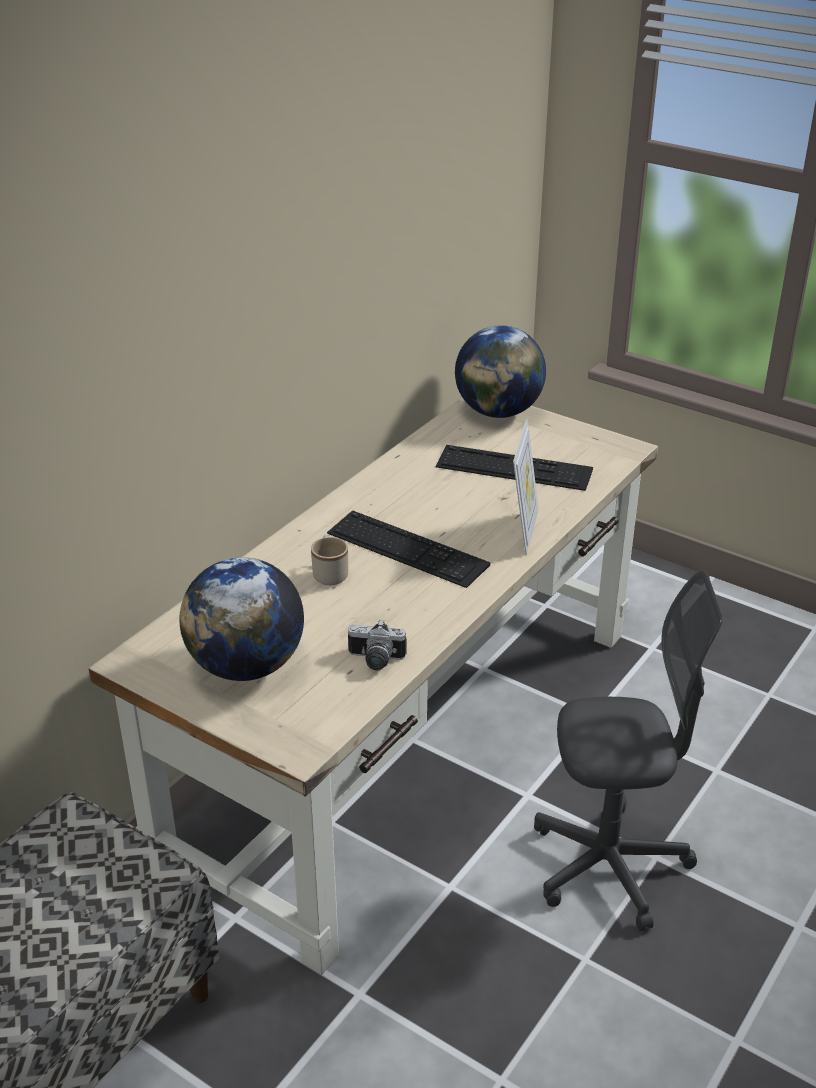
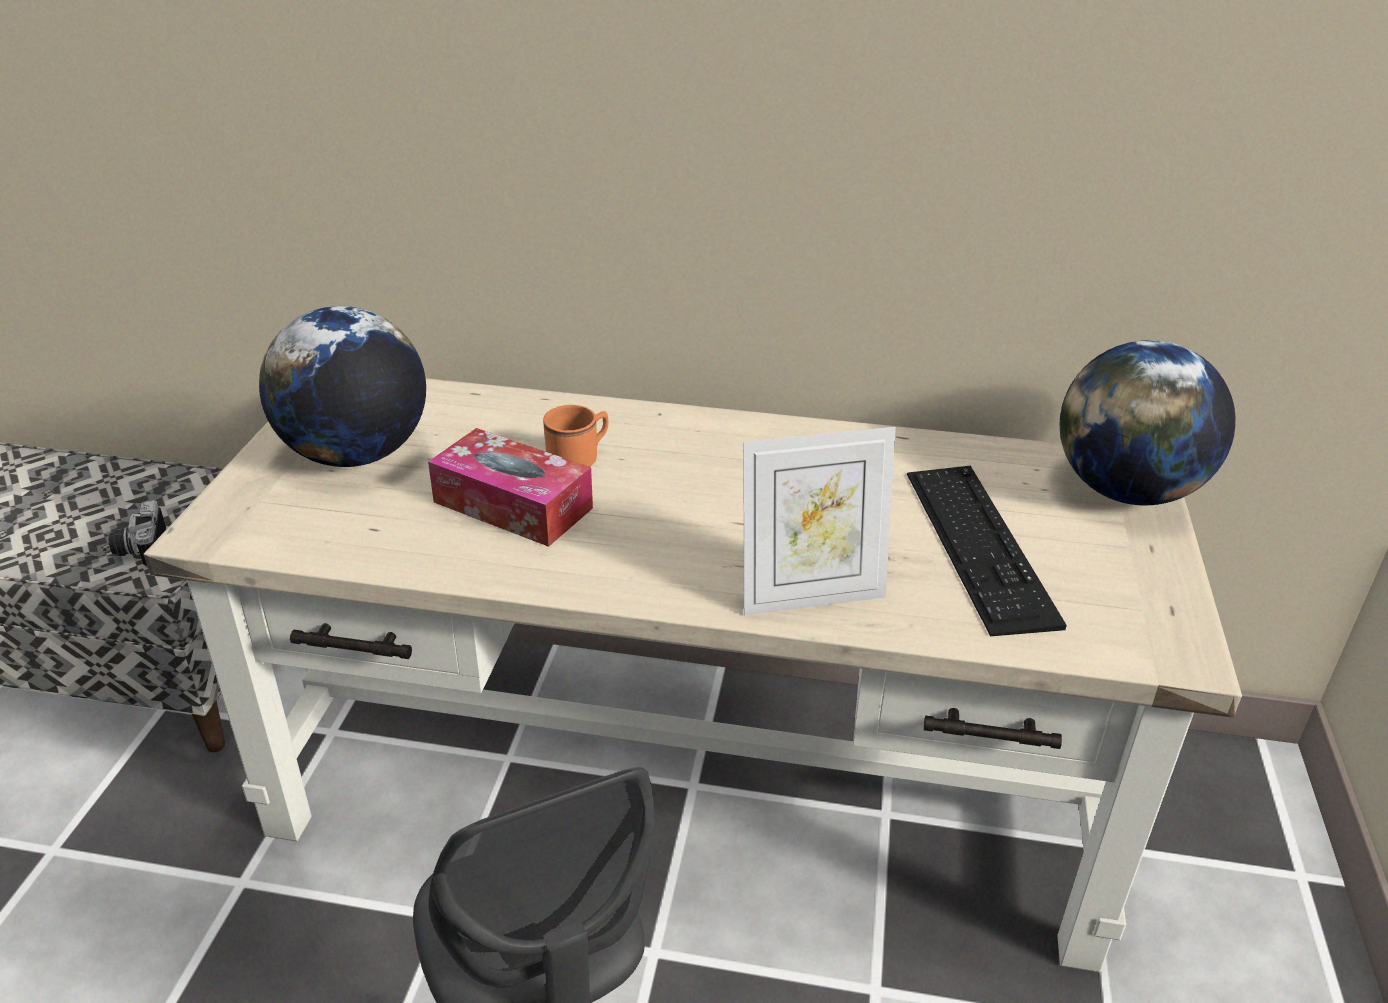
camera: 65 degrees right, 0 degrees up
beige mug [311,535,348,585] -> orange mug [543,405,608,467]
keyboard [327,510,490,588] -> none
camera [348,620,406,670] -> camera moved to [108,500,166,568]
none -> tissue box [428,428,593,547]

